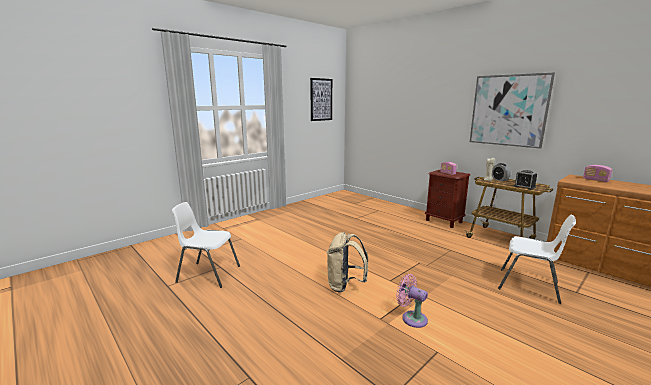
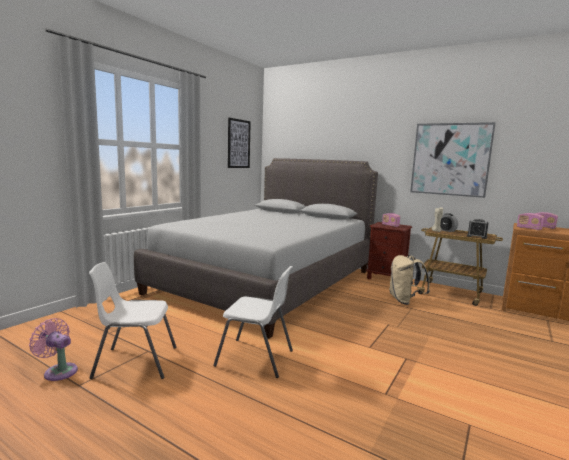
camera: 15 degrees left, 5 degrees down
beige backpack [327,232,368,293] -> beige backpack moved to [389,255,430,305]
pink fan [396,274,428,328] -> pink fan moved to [29,318,78,381]
white chair [498,215,576,304] -> white chair moved to [213,266,293,378]
none -> grey bed [134,158,378,339]
none -> radio [517,213,544,230]

